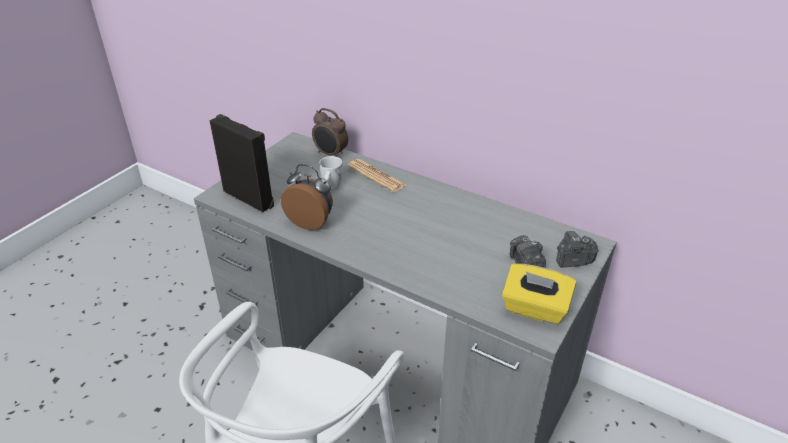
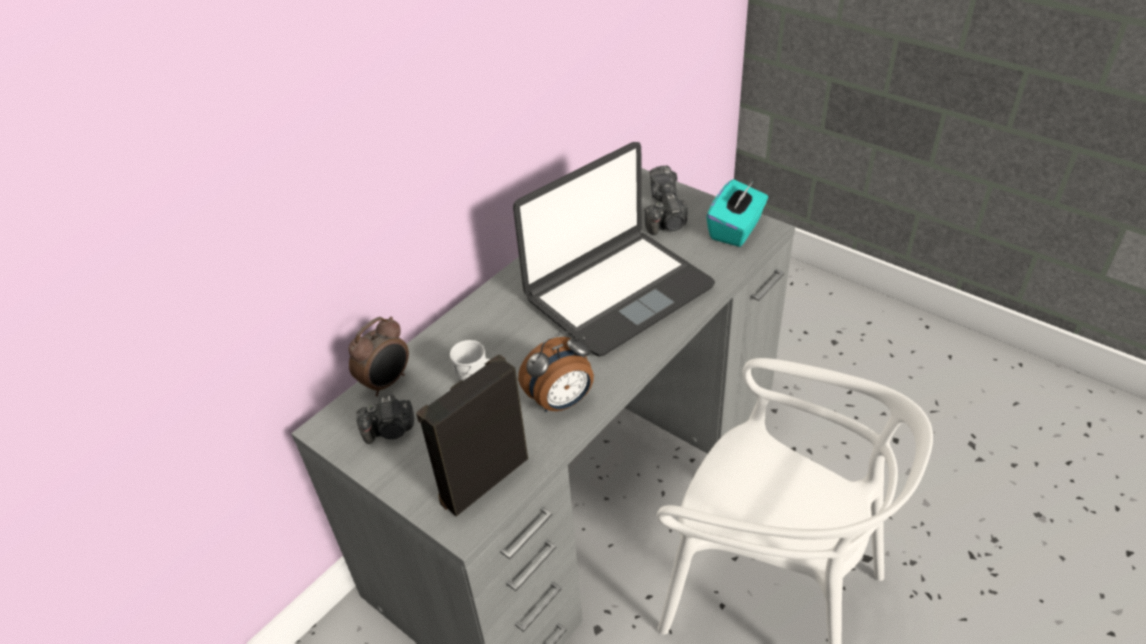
camera: 80 degrees left, 5 degrees up
alarm clock [281,164,333,230] -> alarm clock turned 150 degrees counterclockwise [518,331,594,412]
newspaper [347,159,406,192] -> none
yellow tissue box [502,264,576,325] -> turquoise tissue box [706,179,768,247]
none -> camera [356,394,414,444]
none -> laptop [513,142,715,357]

